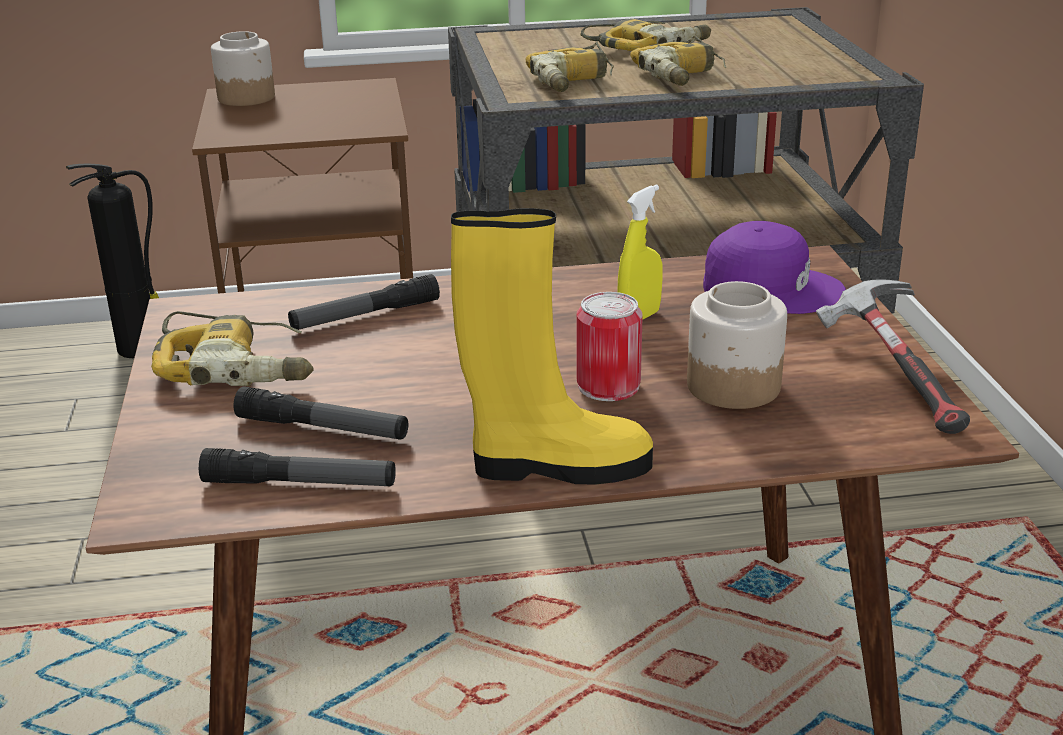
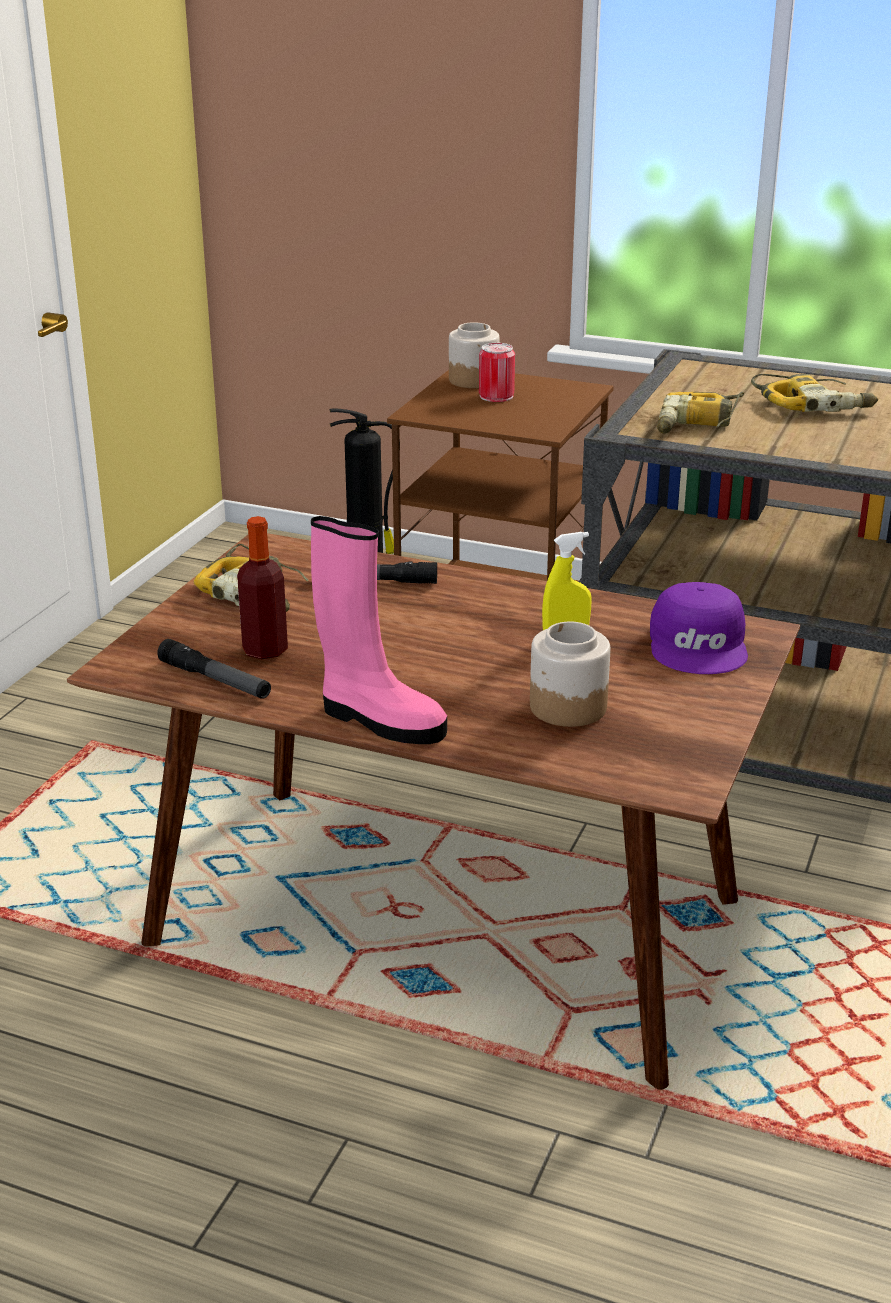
camera: 30 degrees right, 0 degrees up
flashlight [233,387,408,440] -> bottle [237,516,288,659]
yellow boot [451,208,653,485] -> pink boot [311,516,447,744]
can [577,292,643,401] -> can moved to [479,343,515,402]
power drill [630,35,726,86] -> none
purple cap [703,221,846,314] -> purple cap turned 45 degrees clockwise [650,582,748,674]
hammer [816,279,970,434] -> none

